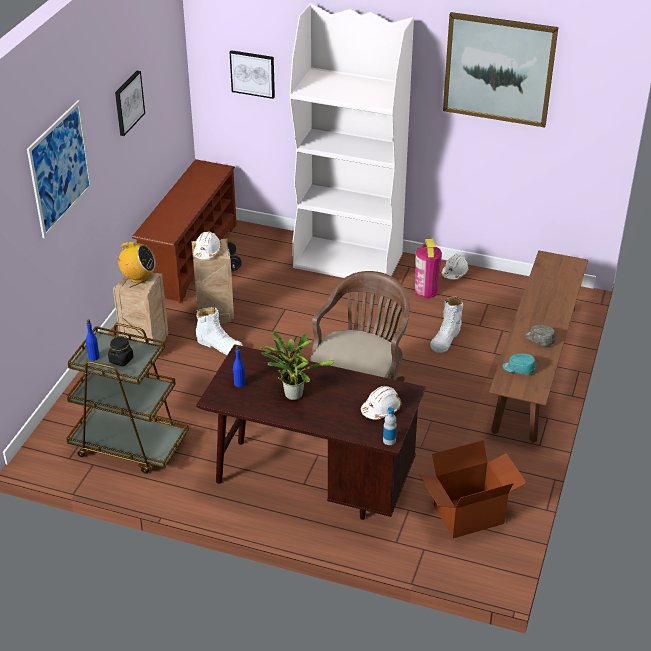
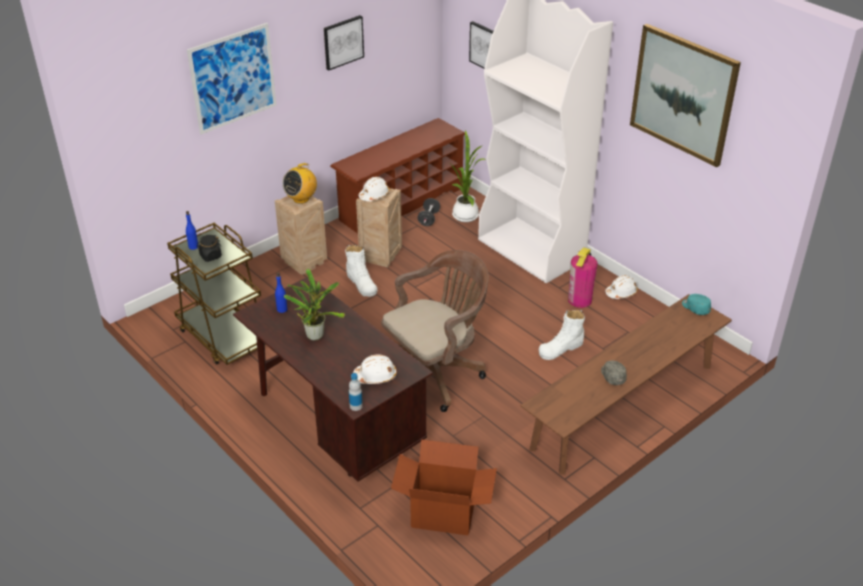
camera: 30 degrees right, 0 degrees up
radio [114,242,156,283] -> radio turned 90 degrees clockwise [282,162,317,204]
turquoise cap [503,354,536,375] -> turquoise cap moved to [682,294,711,315]
none -> potted plant [449,131,486,222]

